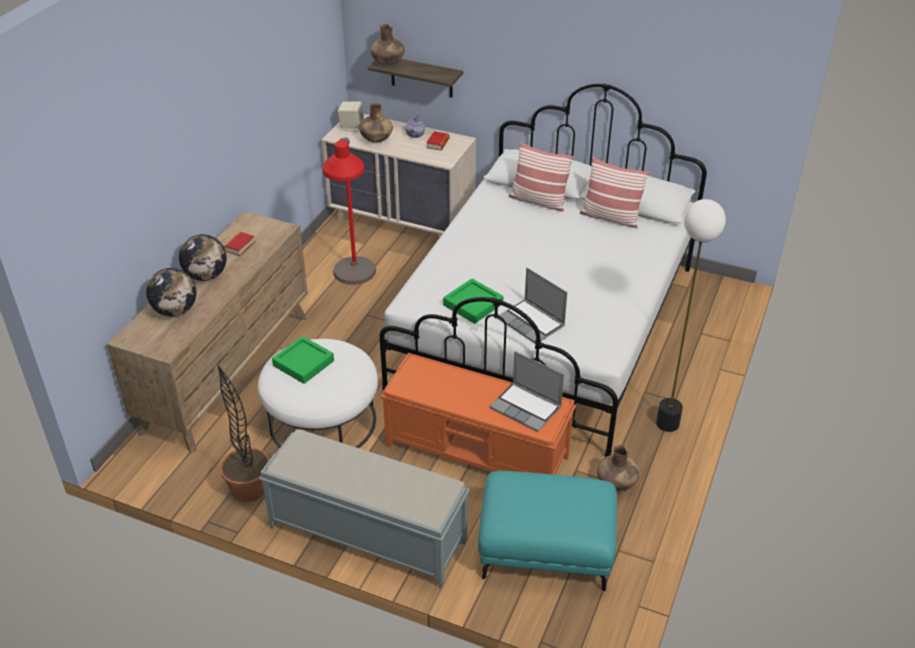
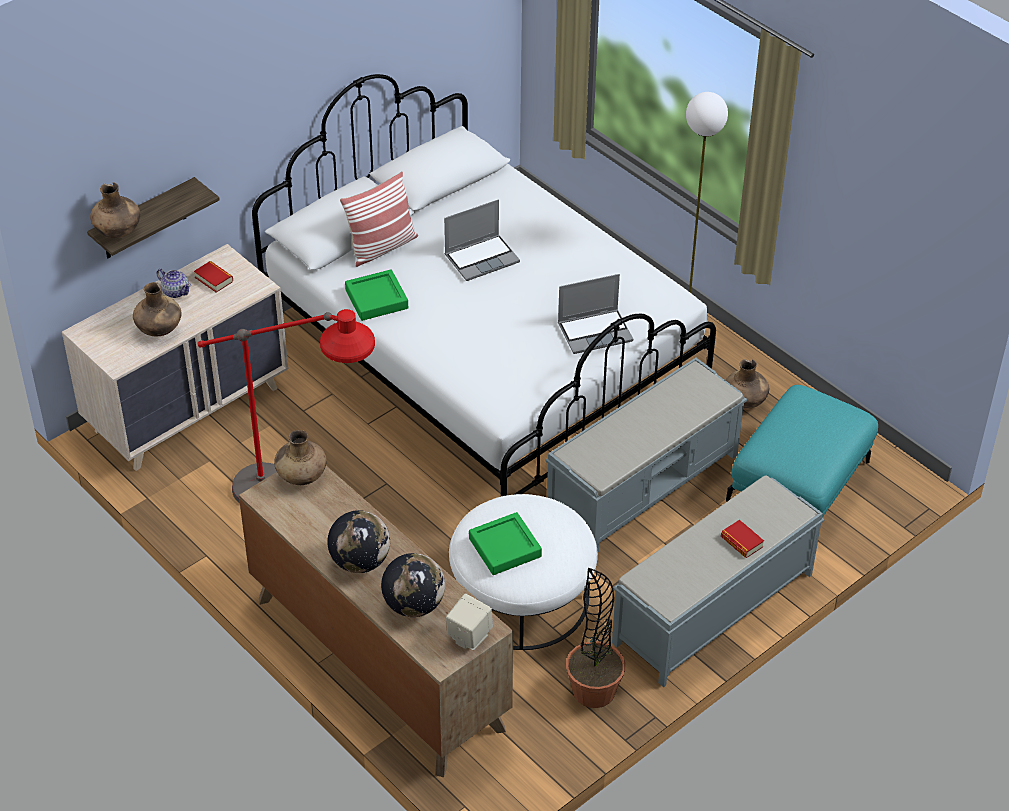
camera: 65 degrees left, 5 degrees up
book [224,232,255,256] -> book moved to [721,520,764,558]
beige speaker [338,101,364,132] -> beige speaker moved to [446,594,493,650]
orange bench [381,353,576,475] -> grey bench [545,357,747,552]
green tray [443,279,503,324] -> green tray moved to [345,270,408,321]
laptop [490,351,564,432] -> laptop moved to [444,199,520,281]
pillow [580,157,650,228] -> none
none -> brown vase [274,430,327,485]

